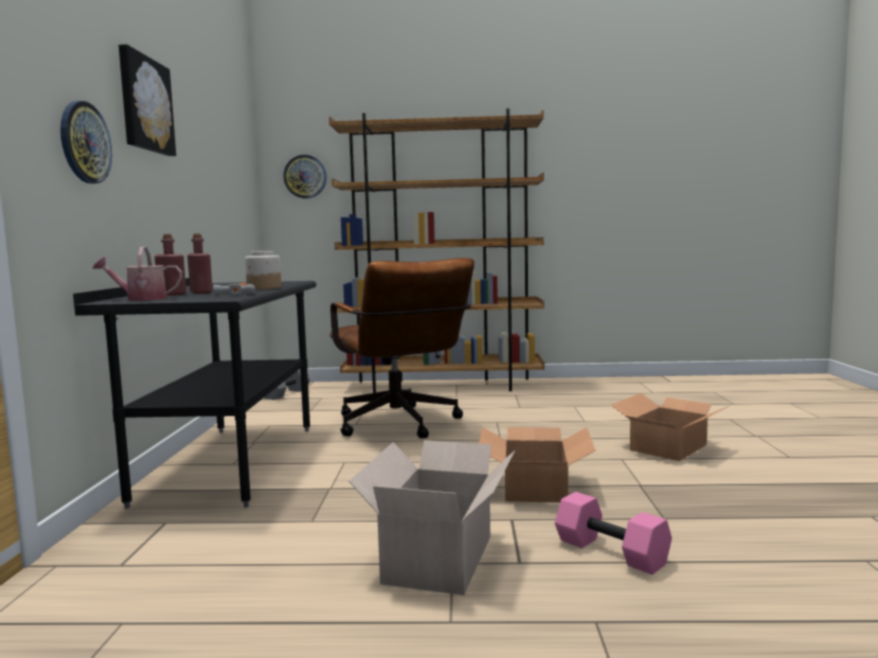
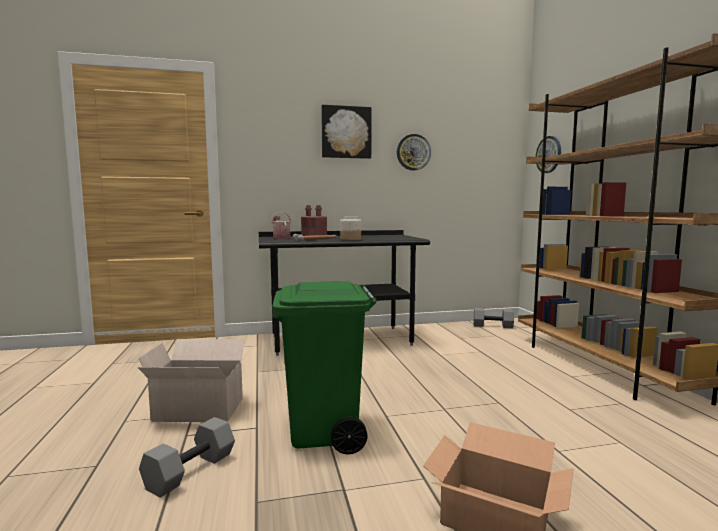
camera: 75 degrees right, 0 degrees up
wall clock [60,101,112,184] -> wall clock moved to [397,134,431,171]
brown office chair [330,258,474,439] -> none
cardboard box [479,427,596,503] -> green trash can [272,281,377,454]
pink dumbbell [555,492,672,575] -> grey dumbbell [139,417,235,498]

